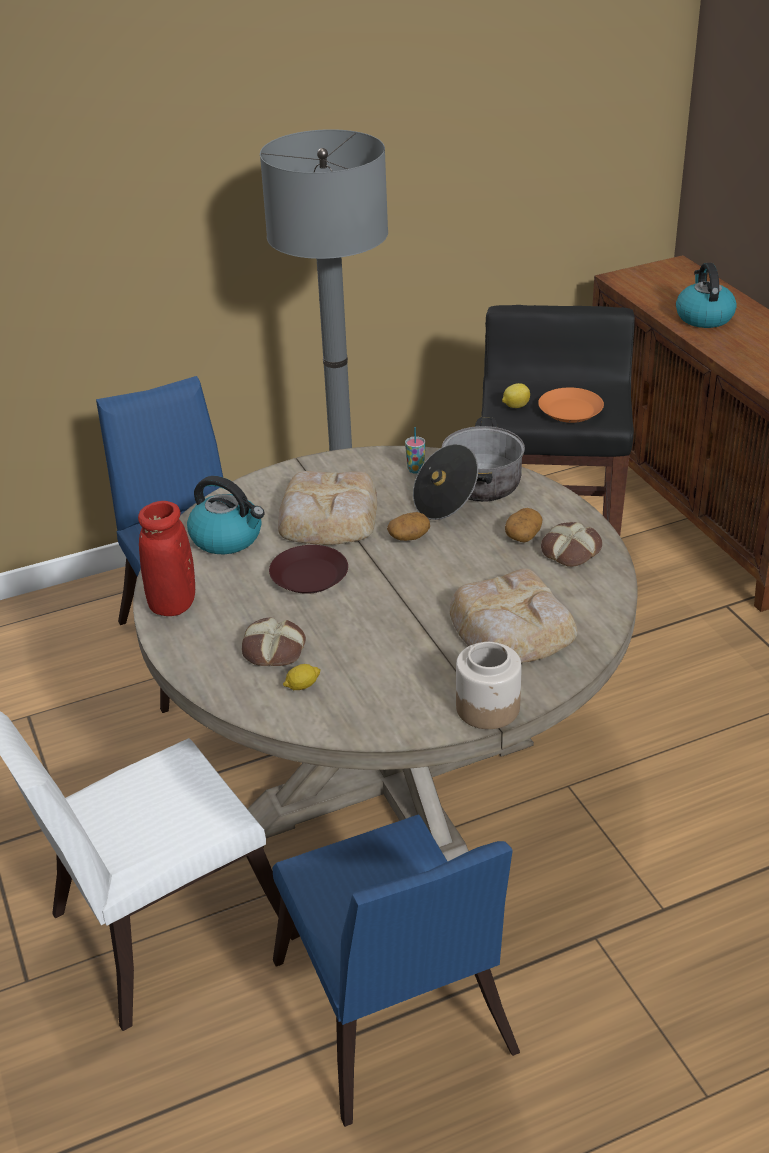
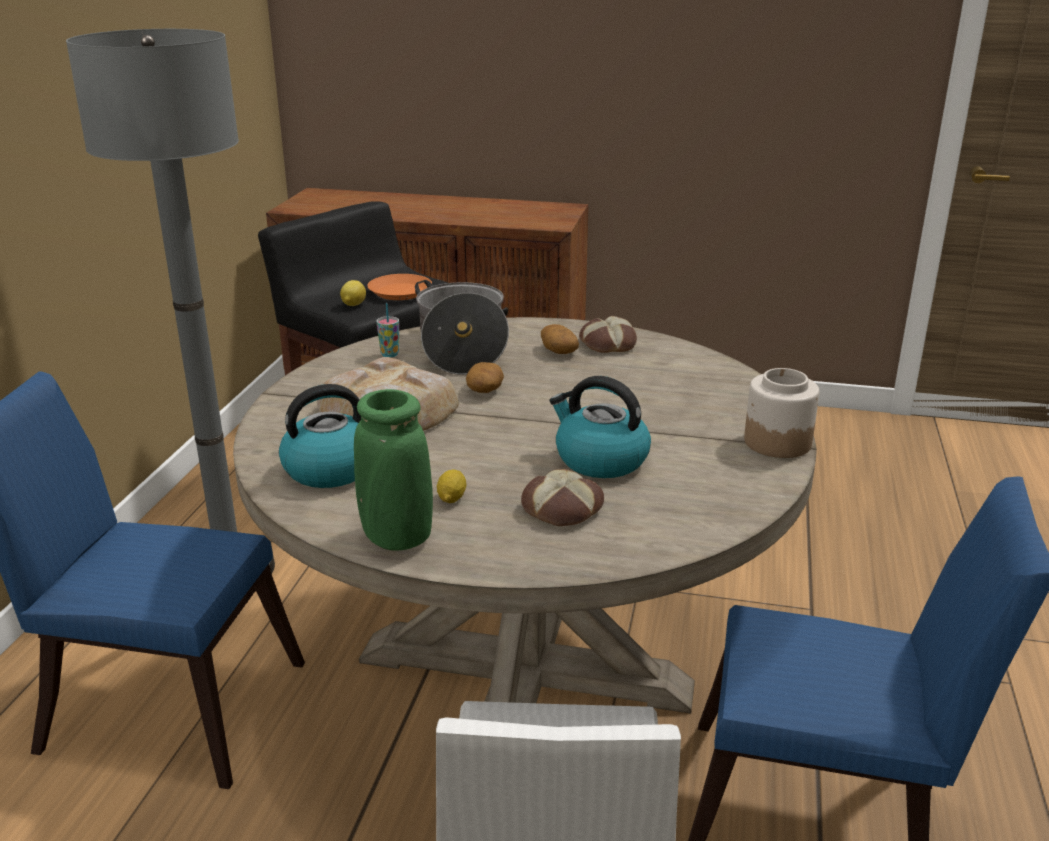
camera: 55 degrees left, 10 degrees down
red vase [138,501,195,616] -> green vase [354,389,433,550]
brown plate [269,545,348,594] -> none
lemon [283,664,321,690] -> lemon moved to [437,469,466,503]
bread [449,568,578,663] -> none
kettle [676,263,737,328] -> kettle moved to [549,376,651,478]

